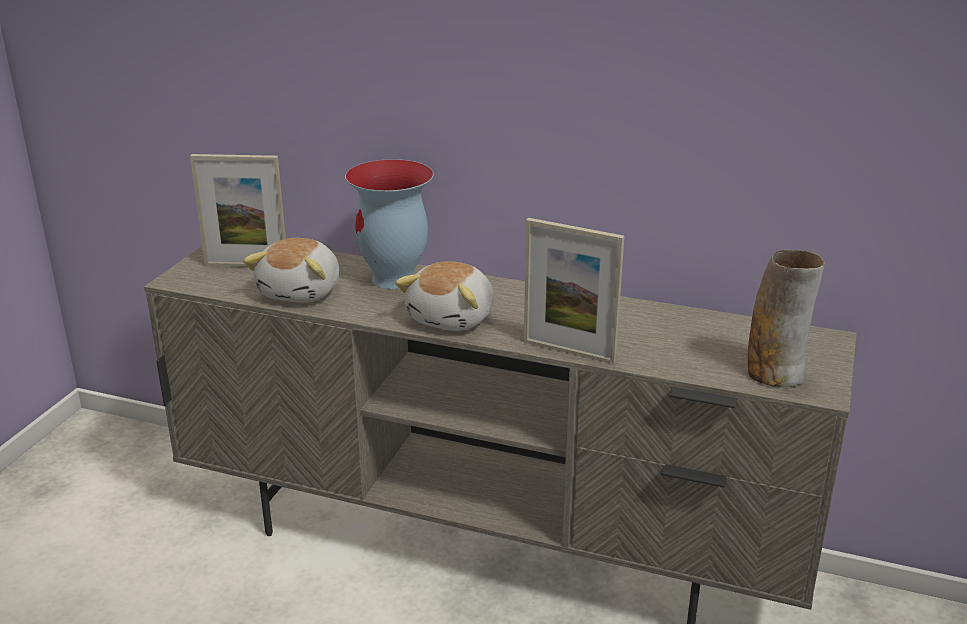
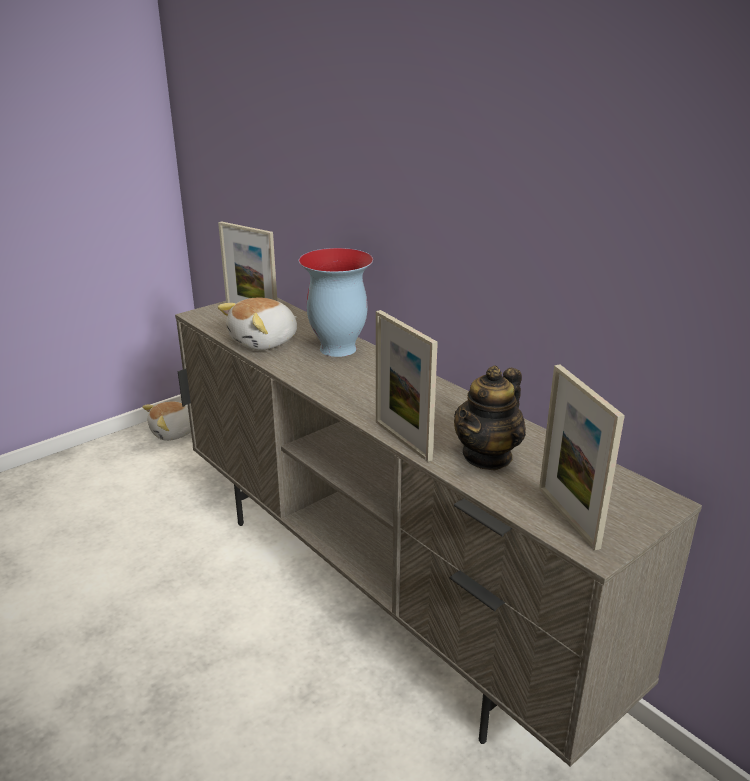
camera: 30 degrees right, 0 degrees up
plush toy [395,261,494,331] -> plush toy moved to [142,401,191,441]
vase [748,249,825,387] -> picture frame [539,364,625,550]
none -> teapot [454,365,526,470]

